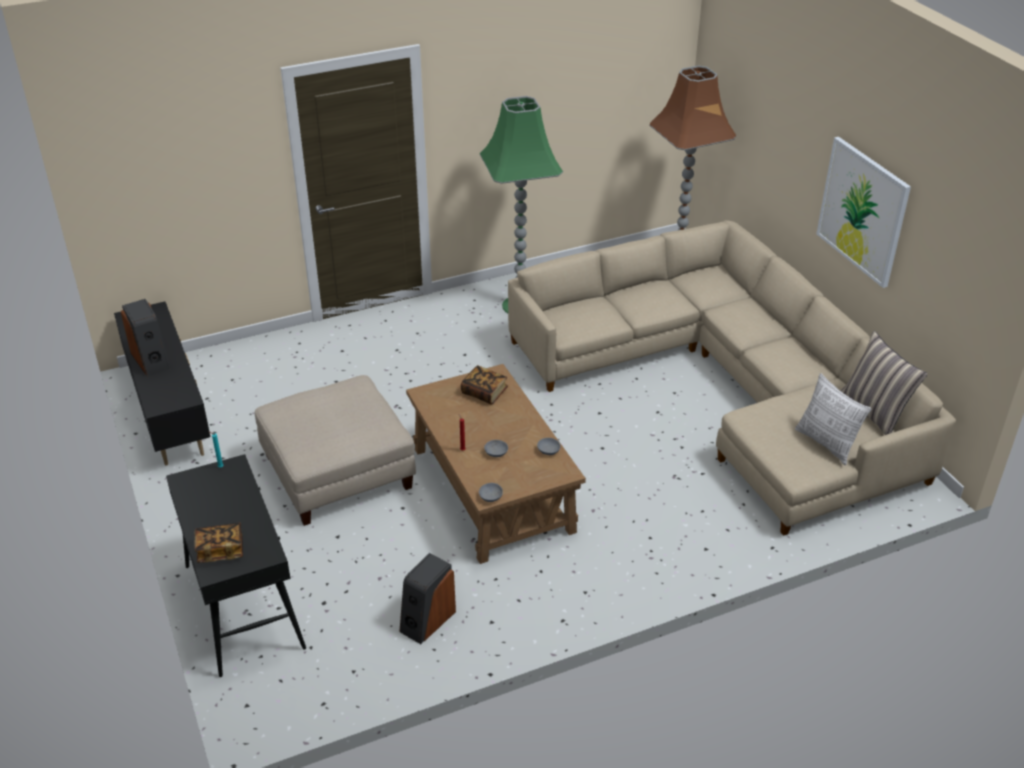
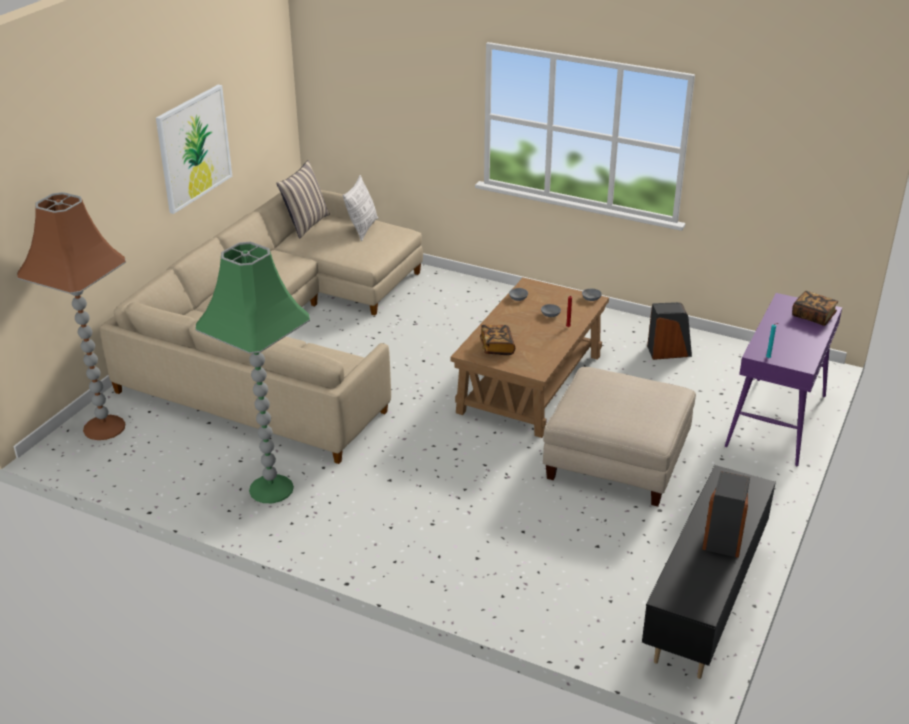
camera: 130 degrees left, 5 degrees down
black console table [166,454,306,677] -> purple console table [725,293,842,467]

